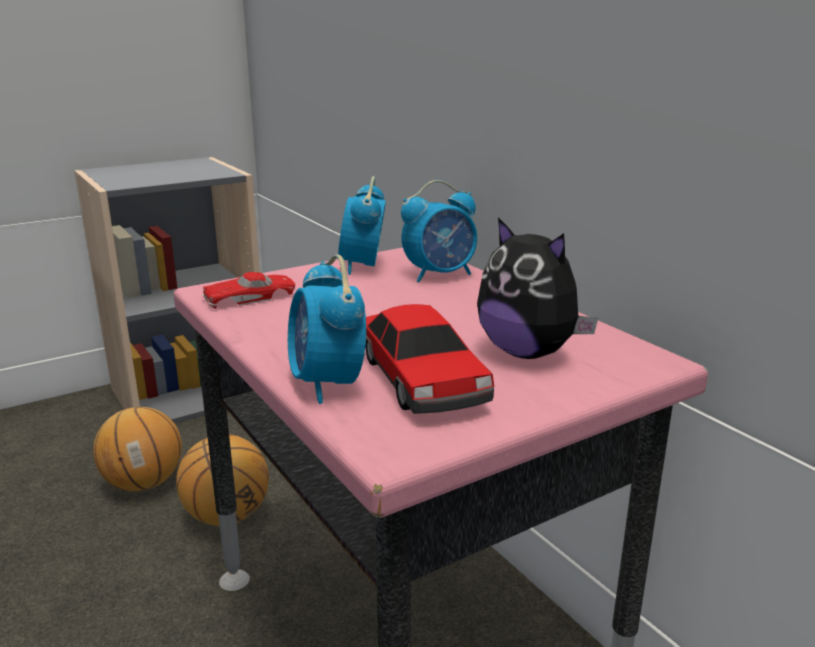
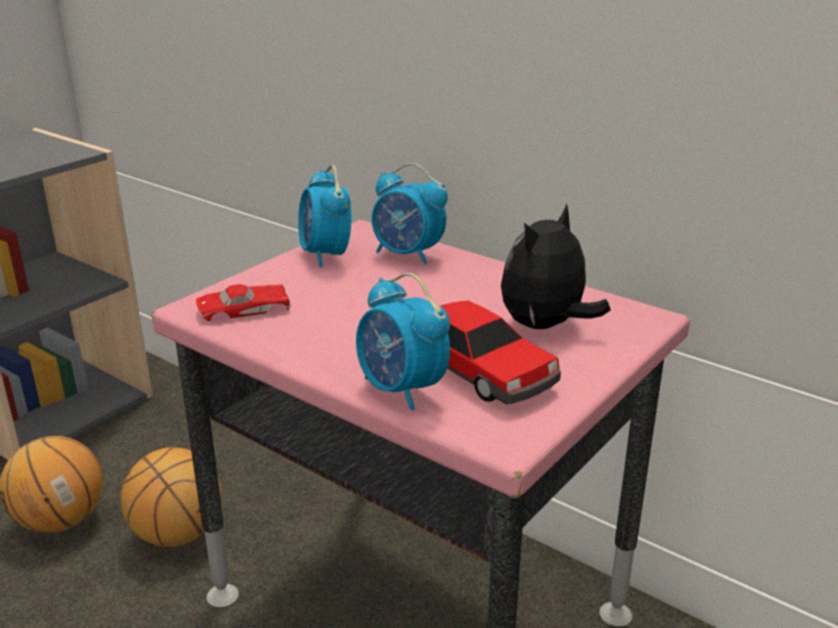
camera: 20 degrees left, 5 degrees up
red toy car [202,272,296,309] -> red toy car turned 150 degrees counterclockwise [196,284,291,321]
alarm clock [401,180,477,282] -> alarm clock turned 75 degrees clockwise [372,163,448,264]
plush toy [477,217,598,359] -> plush toy turned 105 degrees clockwise [501,204,611,329]

